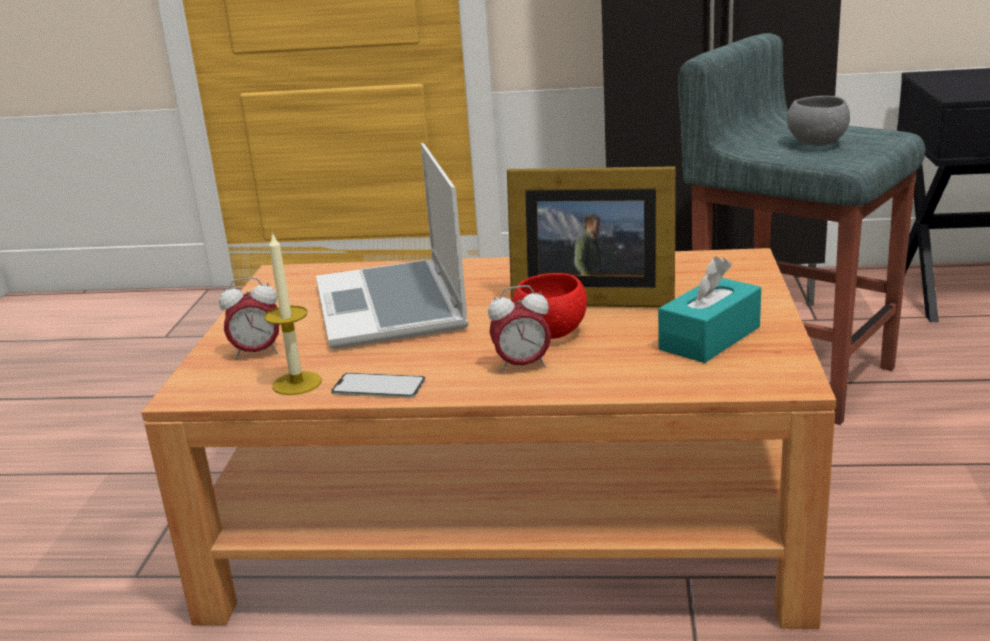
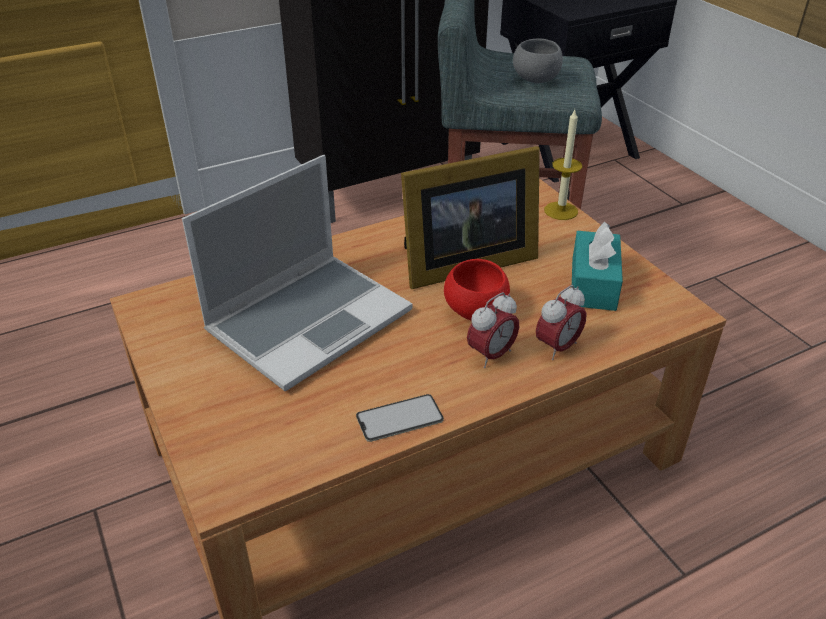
camera: 35 degrees left, 15 degrees up
alarm clock [219,277,279,359] -> alarm clock moved to [536,285,586,360]
candle [264,232,322,395] -> candle moved to [544,110,582,220]
laptop [316,143,469,349] -> laptop turned 90 degrees counterclockwise [182,155,412,391]

